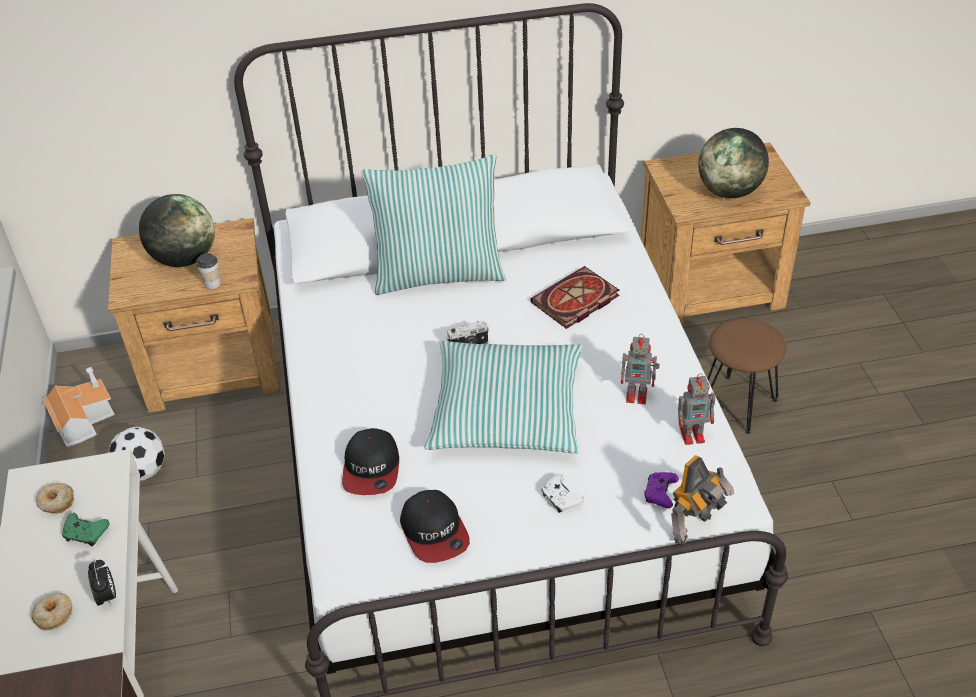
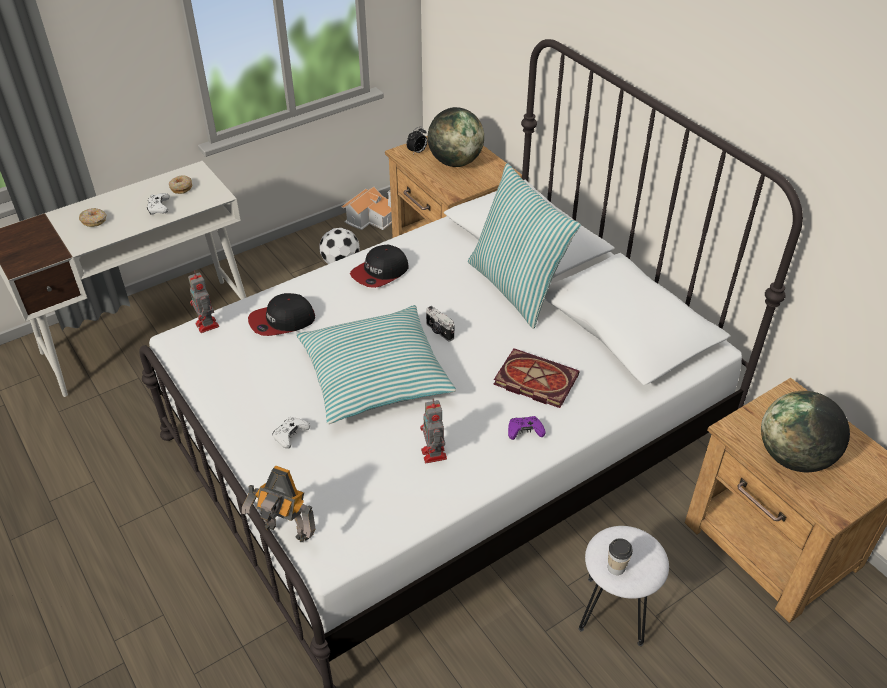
camera: 65 degrees right, 0 degrees up
green game controller [62,513,110,547] -> white game controller [147,193,170,214]
alarm clock [88,560,116,606] -> alarm clock moved to [407,126,427,155]
cup [196,253,221,289] -> cup moved to [608,538,633,575]
cap [400,490,470,563] -> cap moved to [350,245,409,288]
purple game controller [644,472,679,508] -> purple game controller moved to [508,416,546,440]
toy robot [678,373,715,445] -> toy robot moved to [188,270,219,333]
brown stool [707,318,786,434] -> white stool [579,526,669,646]

